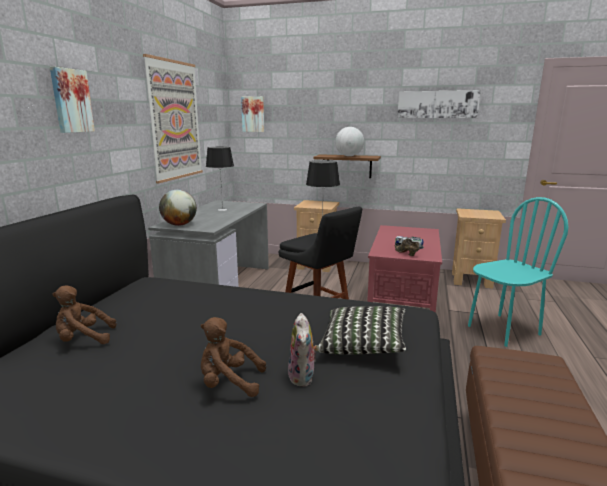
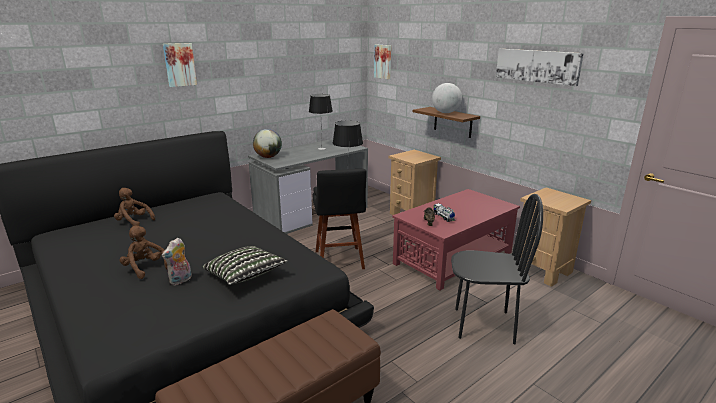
camera: 35 degrees right, 5 degrees up
picture [143,54,203,183] -> none
turquoise chair [468,197,569,347] -> black chair [451,194,543,344]

